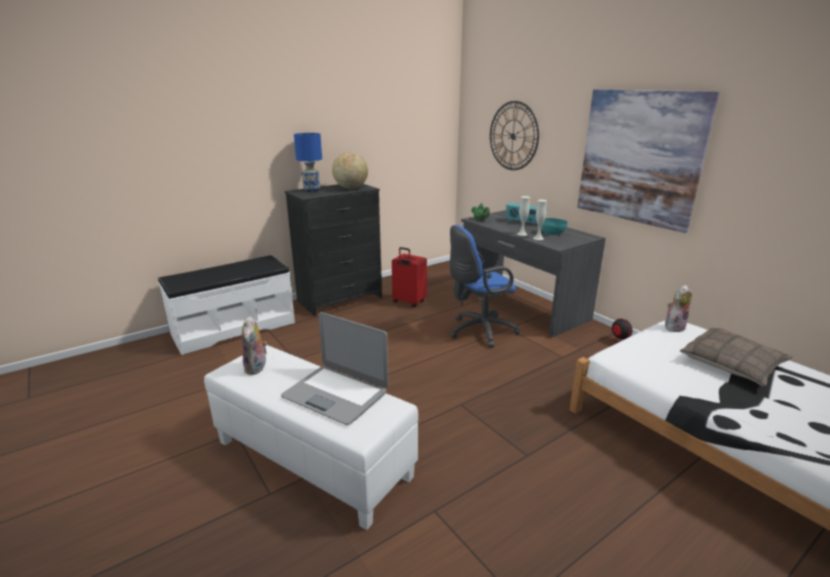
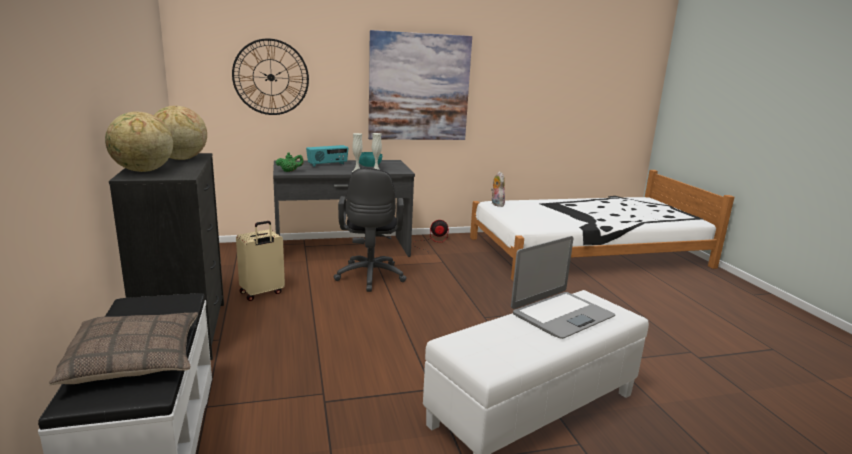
camera: 70 degrees left, 5 degrees down
plush toy [242,315,267,375] -> none
blue table lamp [294,133,322,192] -> globe [105,111,173,172]
red suitcase [392,247,427,308] -> beige suitcase [236,221,285,301]
blue office chair [450,225,520,347] -> black office chair [333,168,407,292]
pillow [680,328,793,386] -> pillow moved to [49,312,198,385]

